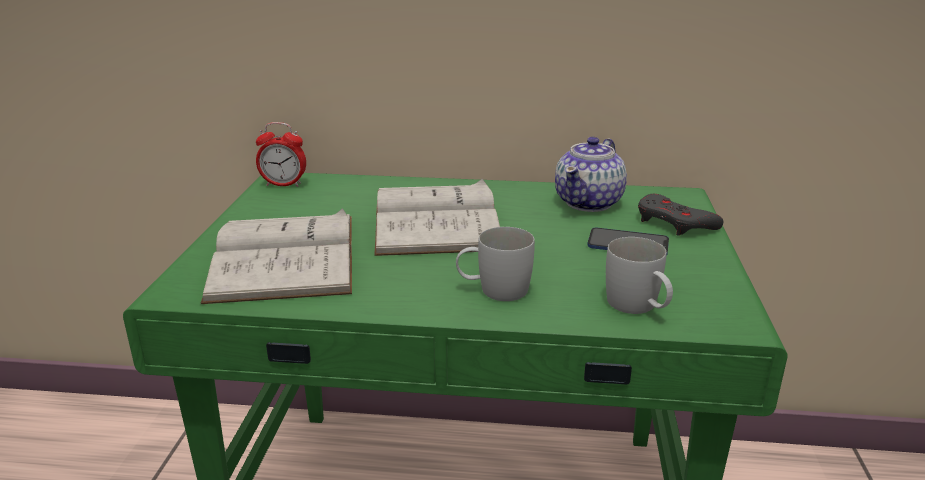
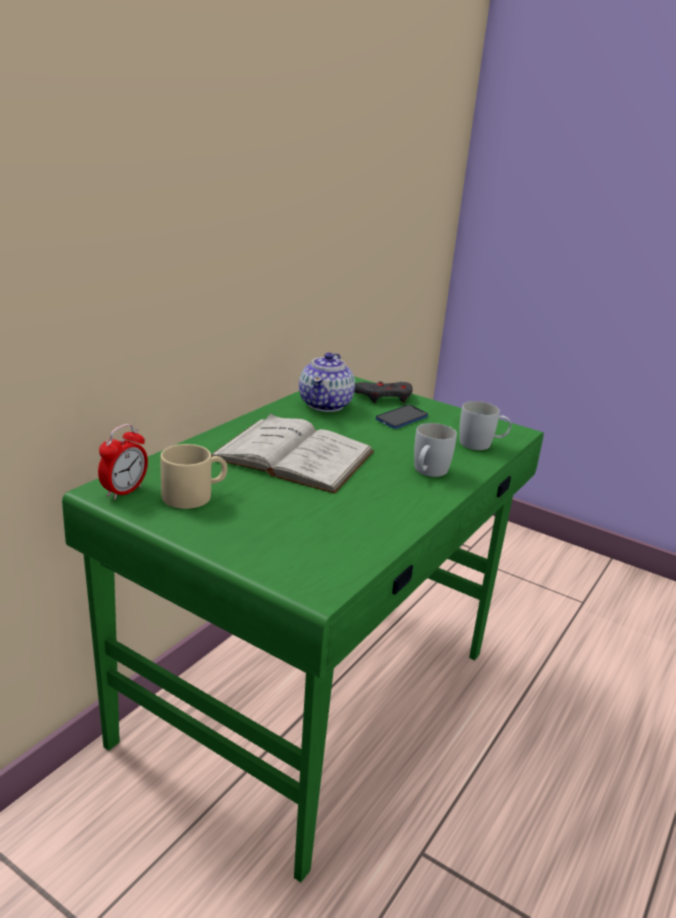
camera: 65 degrees left, 0 degrees up
white book [201,208,352,304] -> none
teapot [555,137,627,212] -> teapot turned 45 degrees clockwise [299,353,355,412]
none -> beige mug [160,444,227,509]

